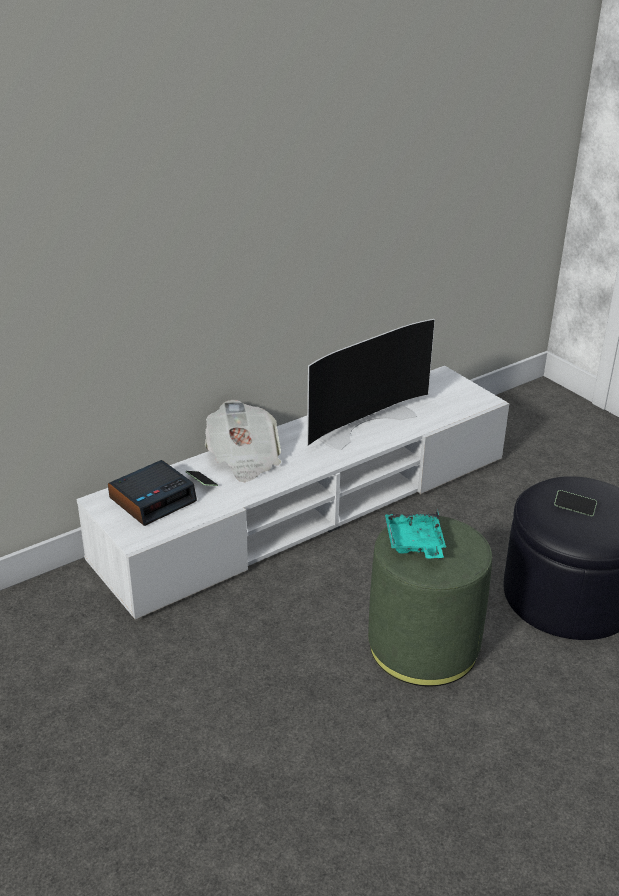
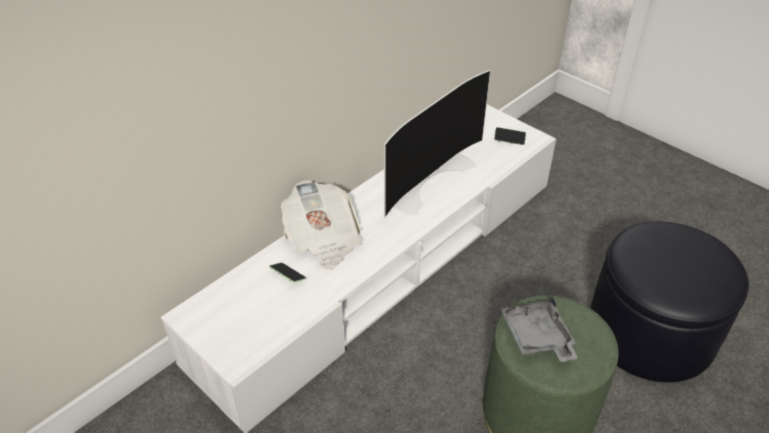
camera: 10 degrees left, 10 degrees up
alarm clock [108,460,197,526] -> none
turquoise tray [385,510,446,559] -> grey tray [501,296,578,362]
phone [554,490,597,516] -> phone moved to [494,127,526,145]

